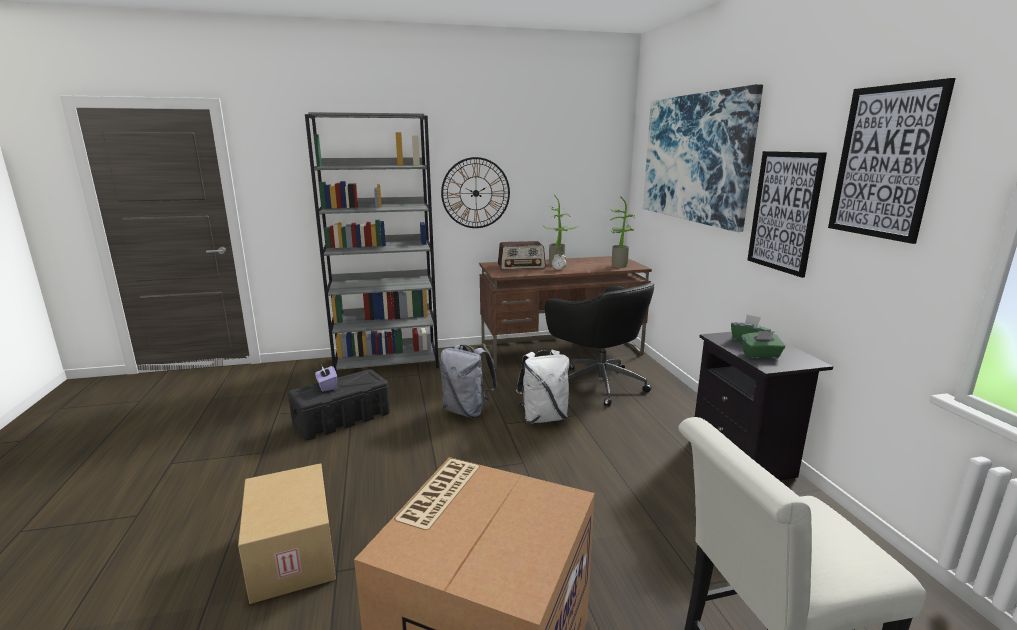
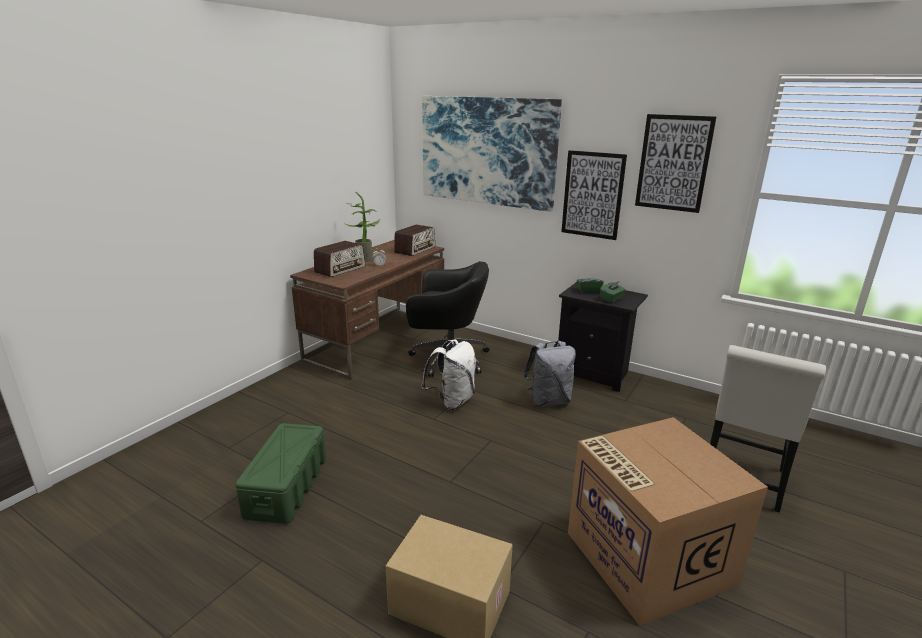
camera: 45 degrees left, 5 degrees up
black storage box [288,369,390,440] -> green storage box [235,423,326,524]
grey bookcase [305,112,439,374] -> none
purple tissue box [315,364,337,392] -> none
grey backpack [440,344,498,418] -> grey backpack moved to [523,341,576,407]
wall clock [441,157,510,228] -> none
potted plant [607,196,635,268] -> radio [394,225,435,256]

